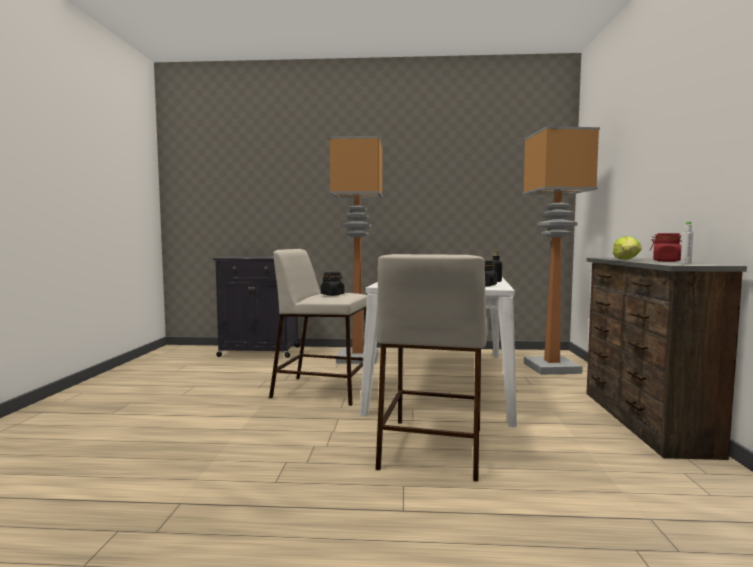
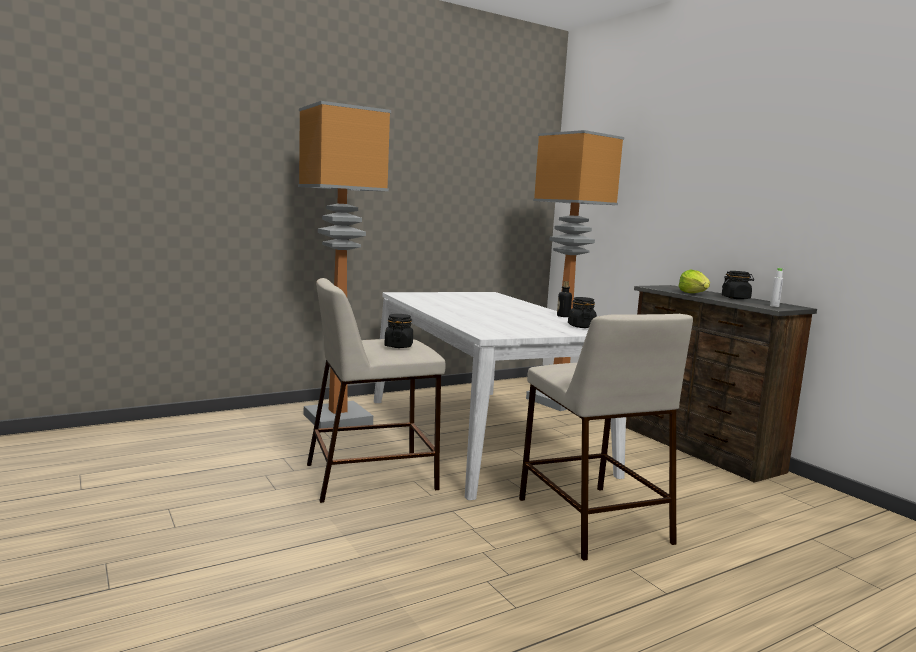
camera: 35 degrees left, 5 degrees up
black cabinet [213,256,300,358] -> none
red jar [650,233,682,262] -> black jar [722,271,754,299]

